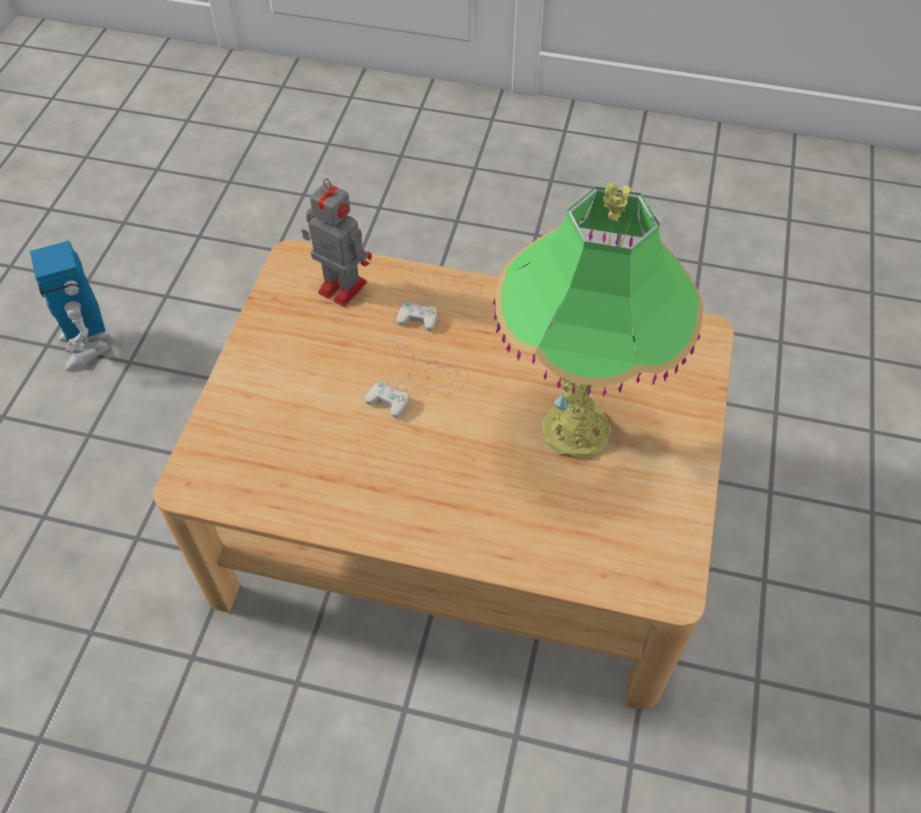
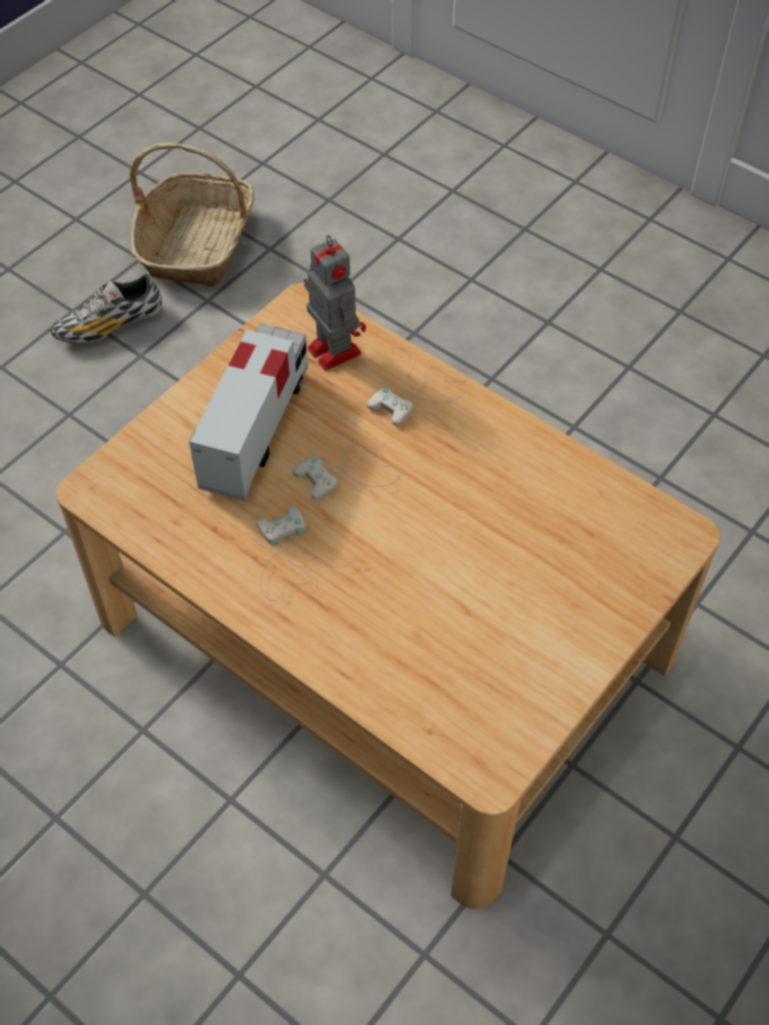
camera: 25 degrees right, 0 degrees up
toy robot [30,241,109,371] -> shoe [50,274,162,343]
table lamp [493,183,703,460] -> none
none -> basket [130,143,255,286]
none -> toy truck [189,324,308,501]
none -> white game controller [257,506,358,601]

